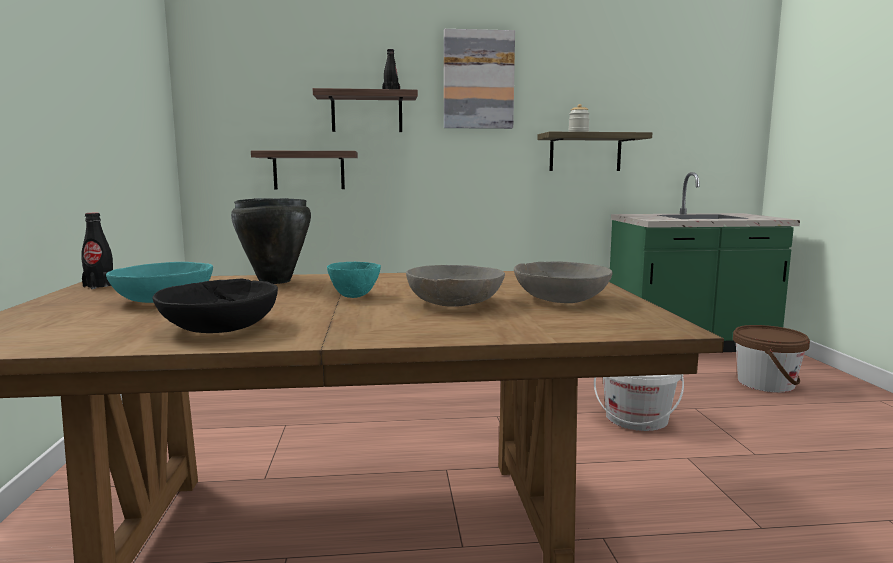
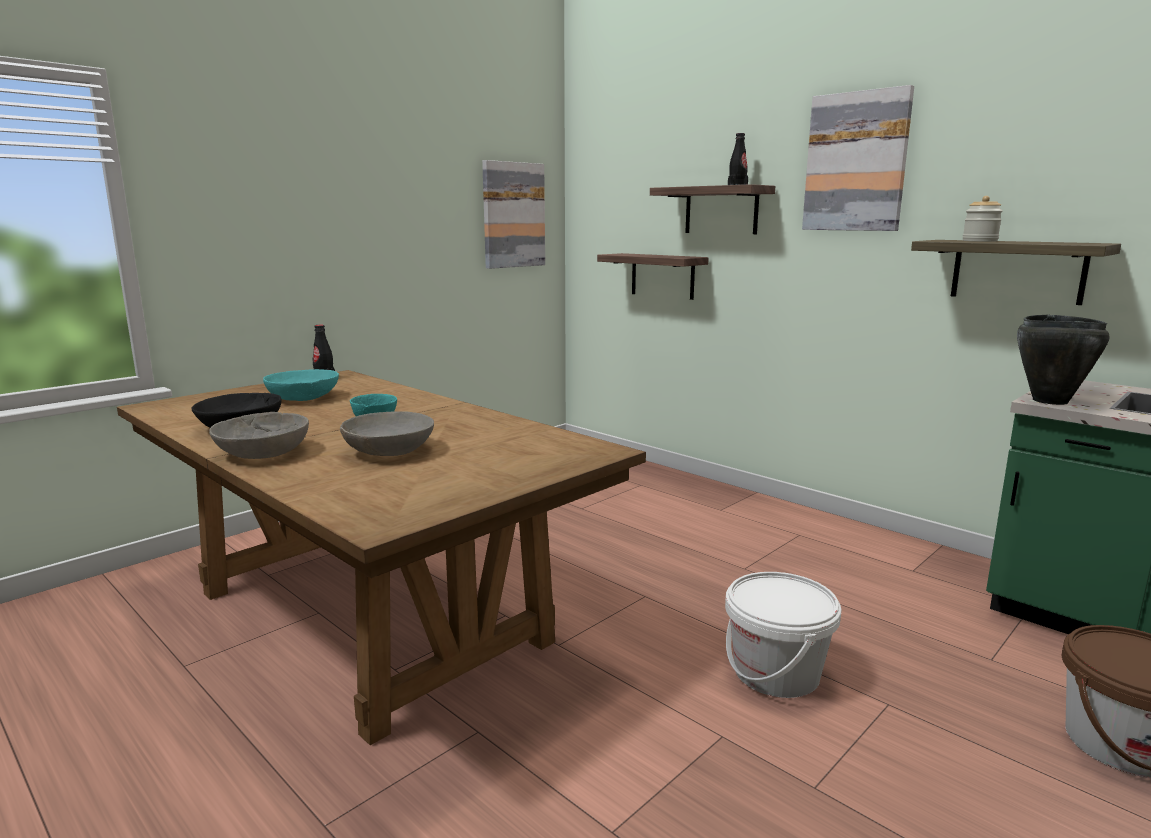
camera: 50 degrees right, 5 degrees up
black cooking pot [231,198,311,284] -> black cooking pot moved to [1017,315,1110,405]
grey bowl [514,262,613,303] -> grey bowl moved to [209,412,309,459]
none -> picture [482,160,545,269]

